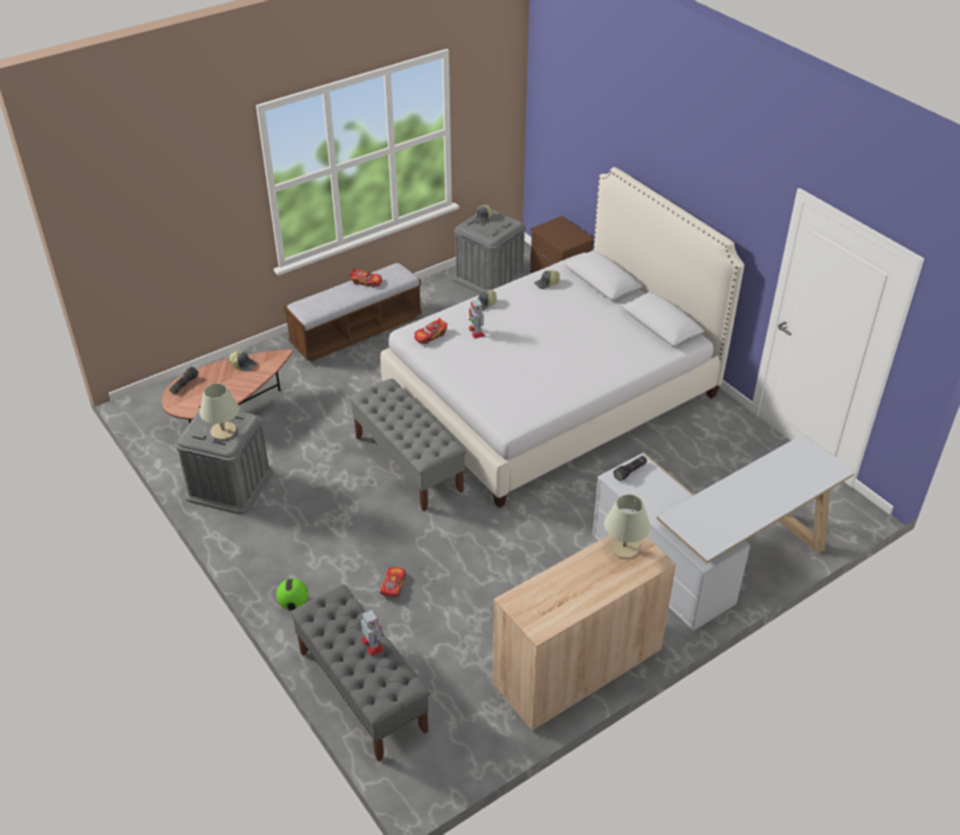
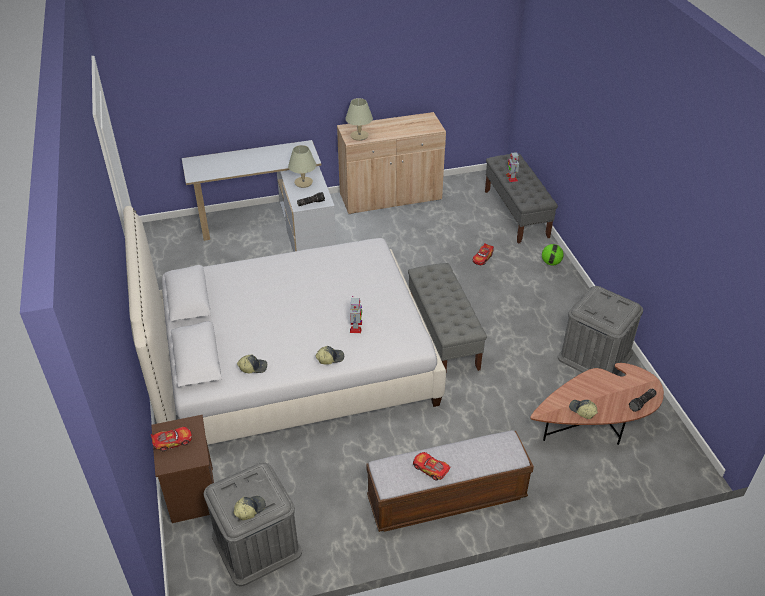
camera: 160 degrees left, 0 degrees up
beige table lamp [199,383,239,440] -> beige table lamp moved to [288,145,316,188]
toy car [414,318,448,344] -> toy car moved to [151,427,192,451]

